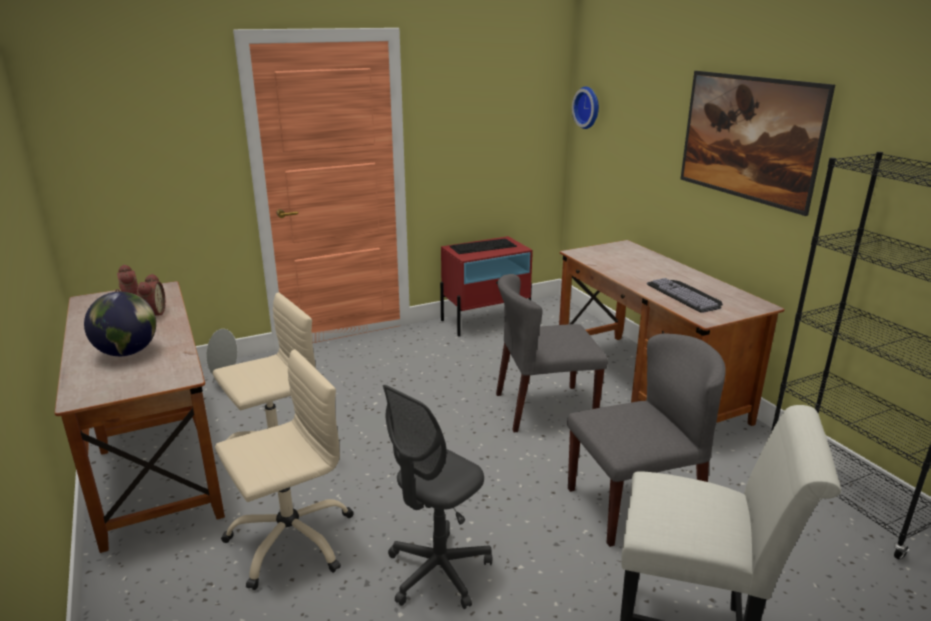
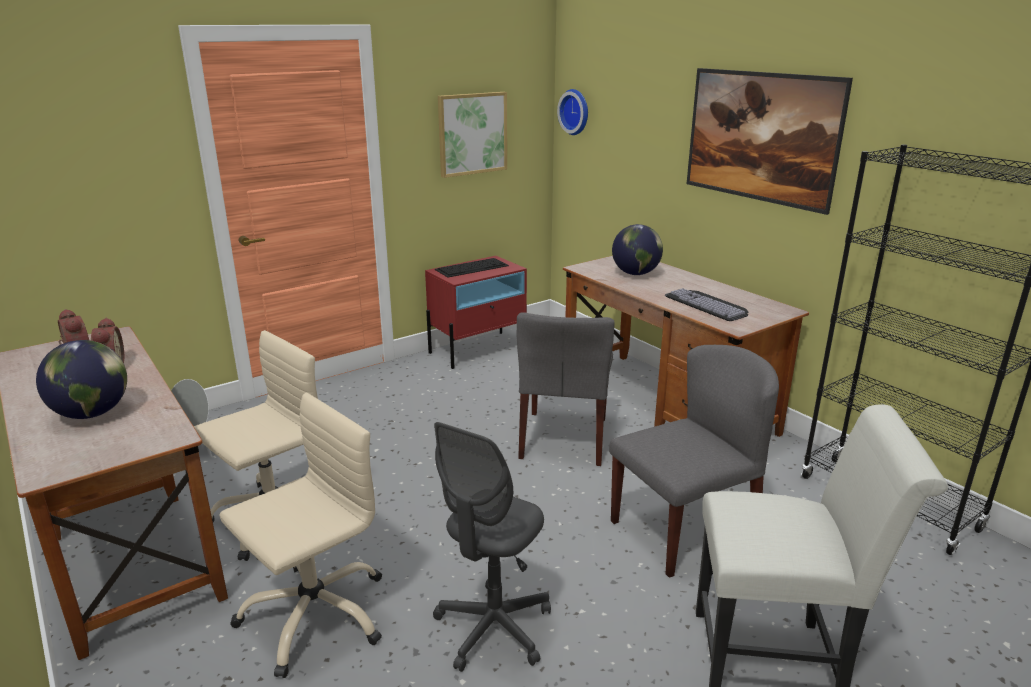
camera: 10 degrees left, 0 degrees up
grey chair [496,274,608,433] -> grey chair turned 60 degrees counterclockwise [517,312,615,466]
none -> picture [438,92,507,178]
none -> globe [612,224,663,275]

